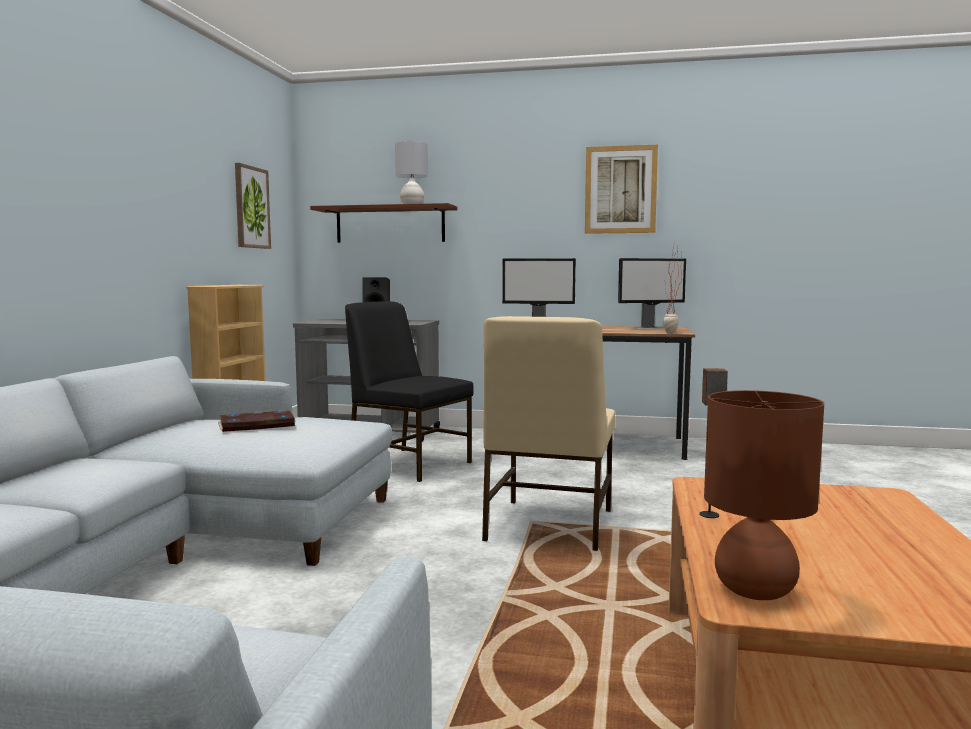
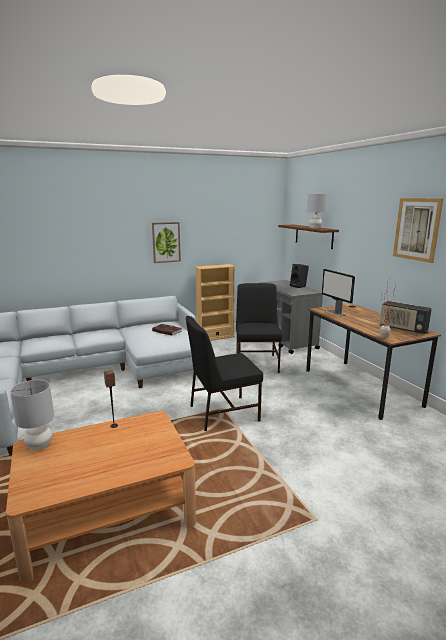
camera: 55 degrees right, 10 degrees up
picture [235,163,271,249] -> picture moved to [152,222,181,263]
beige chair [482,316,615,551] -> black chair [186,316,263,431]
monitor [618,258,686,329] -> radio [380,301,432,334]
brown table lamp [704,390,824,600] -> grey table lamp [10,380,54,450]

